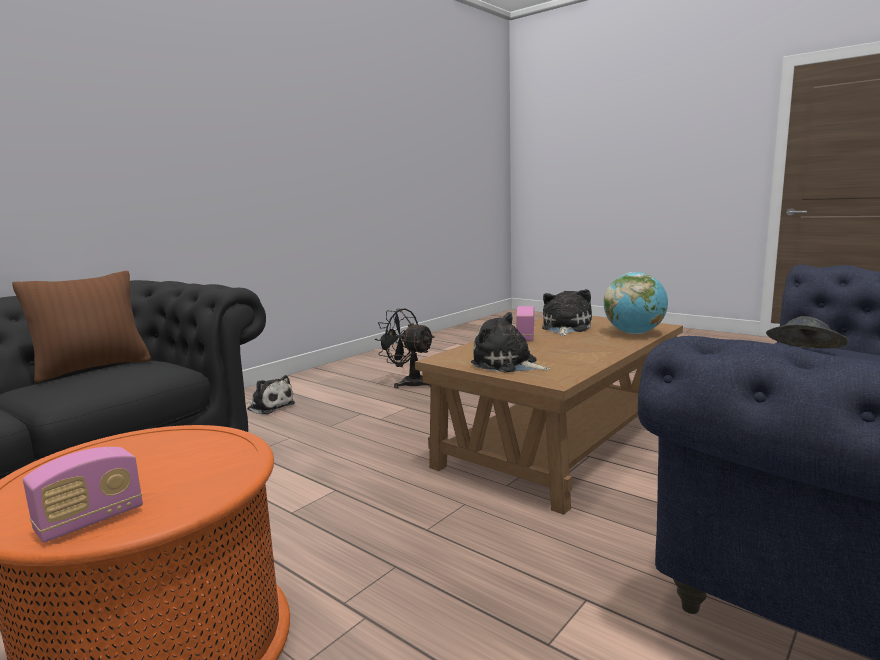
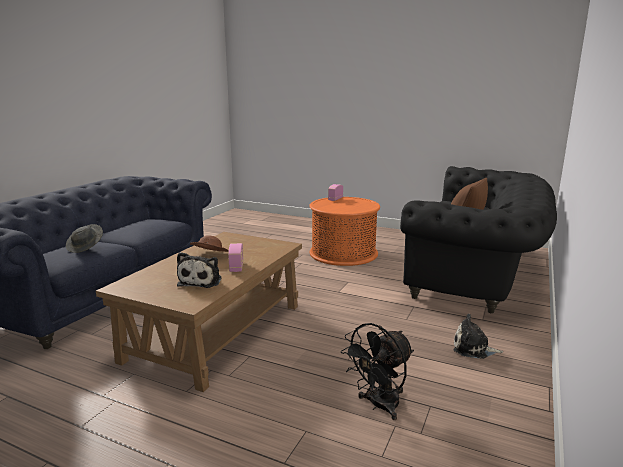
camera: 165 degrees right, 5 degrees up
black fan [375,309,435,388] -> black fan turned 120 degrees clockwise [341,323,414,420]
plush toy [471,312,550,372] -> none
globe [604,272,668,334] -> none
none -> brown hat [190,235,229,252]

